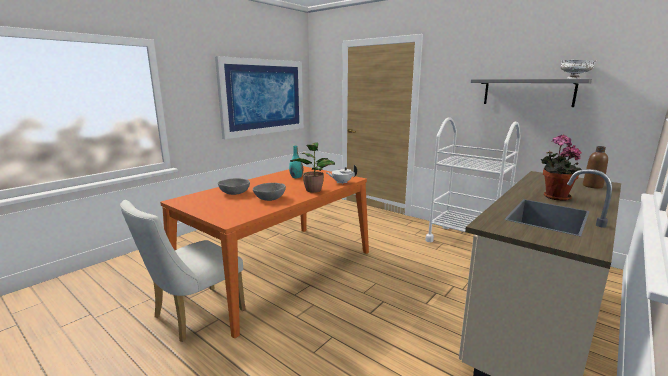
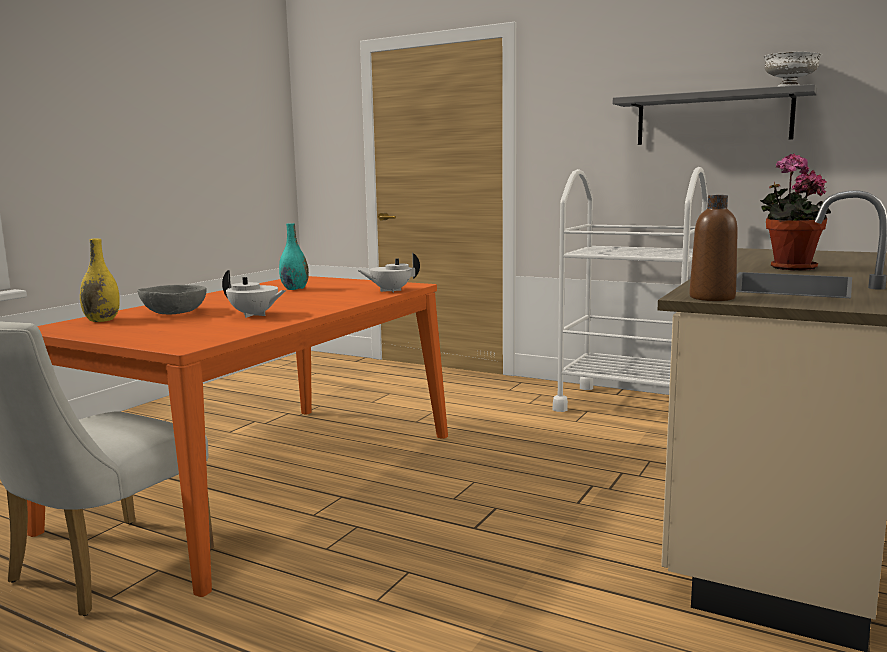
camera: 10 degrees left, 5 degrees down
picture [215,56,303,139] -> none
grey bowl [253,183,286,201] -> white teapot [222,270,286,318]
potted plant [290,142,335,193] -> none
brown bottle [583,146,608,189] -> brown bottle moved to [689,195,738,301]
none -> yellow vase [80,238,120,322]

